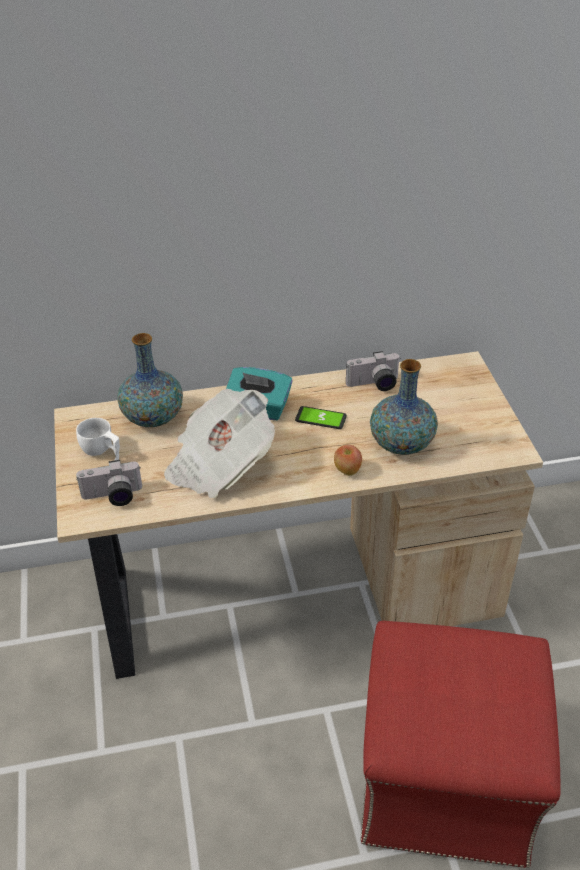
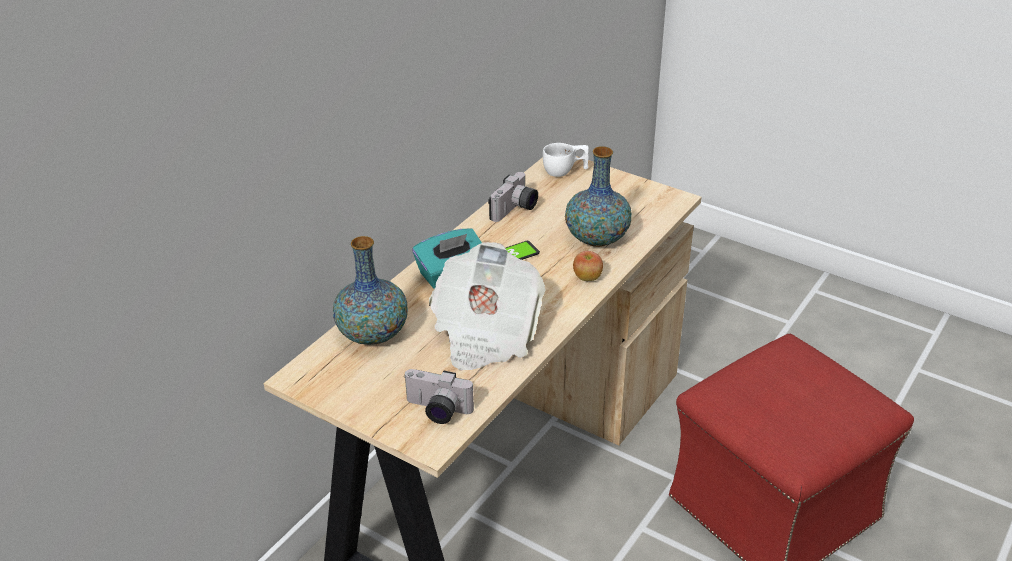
camera: 45 degrees left, 5 degrees down
white cup [76,418,120,460] -> white cup moved to [543,143,589,177]
camera [76,460,142,506] -> camera turned 75 degrees clockwise [403,369,474,424]

